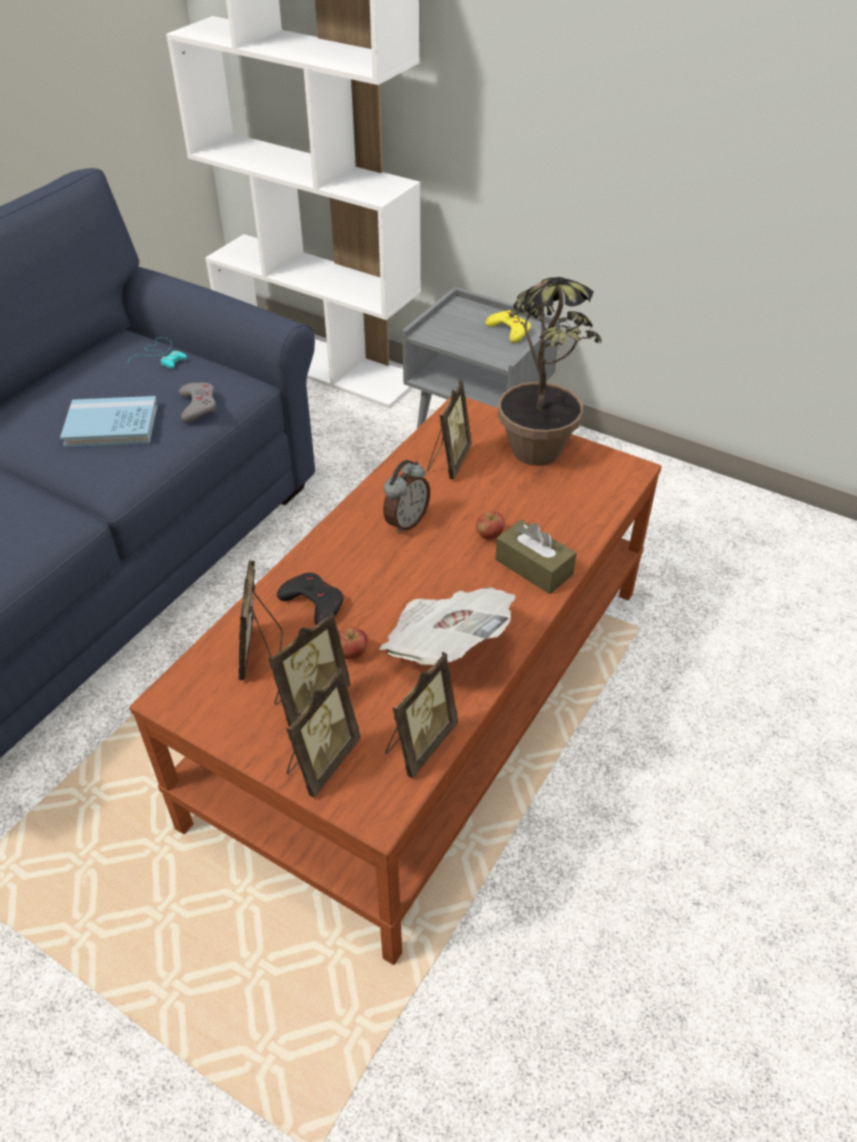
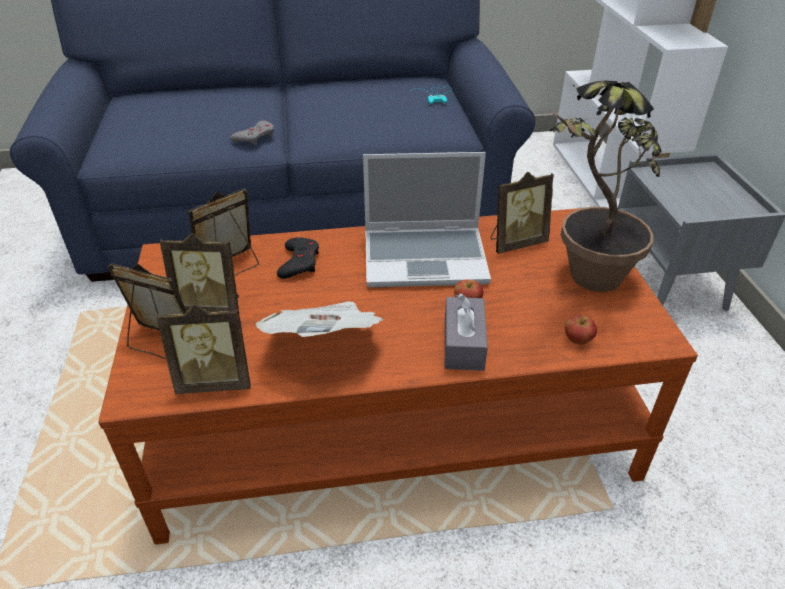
camera: 50 degrees right, 5 degrees down
blue book [60,396,158,447] -> none
grey game controller [179,382,216,422] -> grey game controller moved to [230,120,274,145]
picture frame [286,668,361,798] -> picture frame turned 150 degrees counterclockwise [108,263,187,359]
apple [339,627,368,660] -> apple moved to [565,315,597,345]
alarm clock [383,460,430,534] -> laptop [363,152,491,287]
yellow game controller [485,310,531,343] -> none
brown tissue box [495,520,577,594] -> grey tissue box [445,294,488,371]

